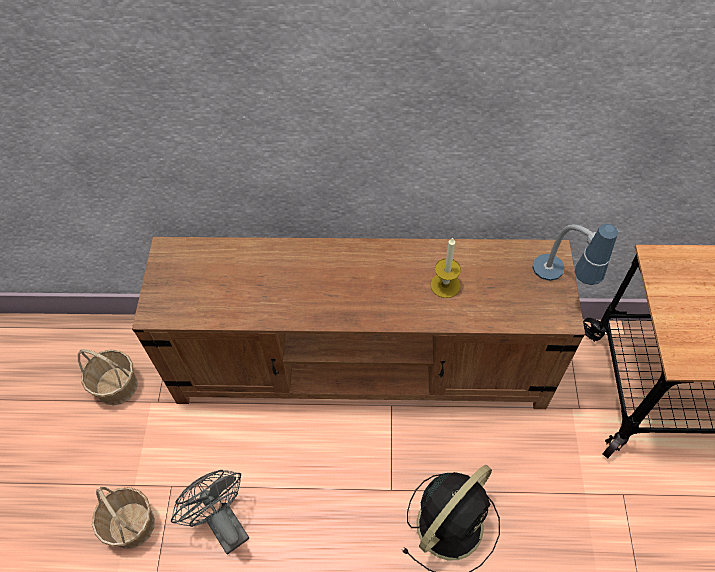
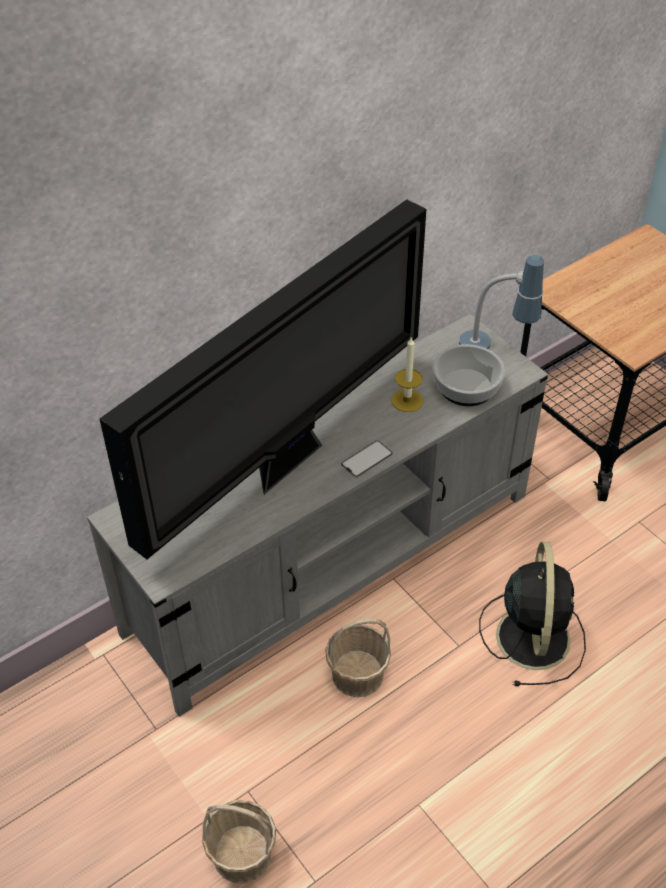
camera: 40 degrees left, 10 degrees down
basket [78,349,138,406] -> basket moved to [325,618,391,697]
brown tv stand [132,237,585,409] -> grey tv stand [87,314,548,717]
grey fan [171,470,249,555] -> none
none -> television [100,199,426,559]
none -> phone [341,440,393,478]
none -> bowl [433,344,505,406]

